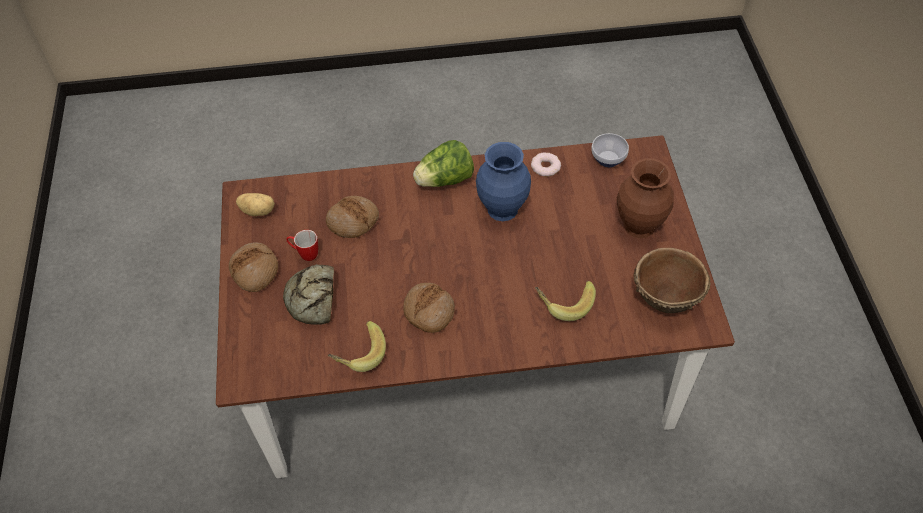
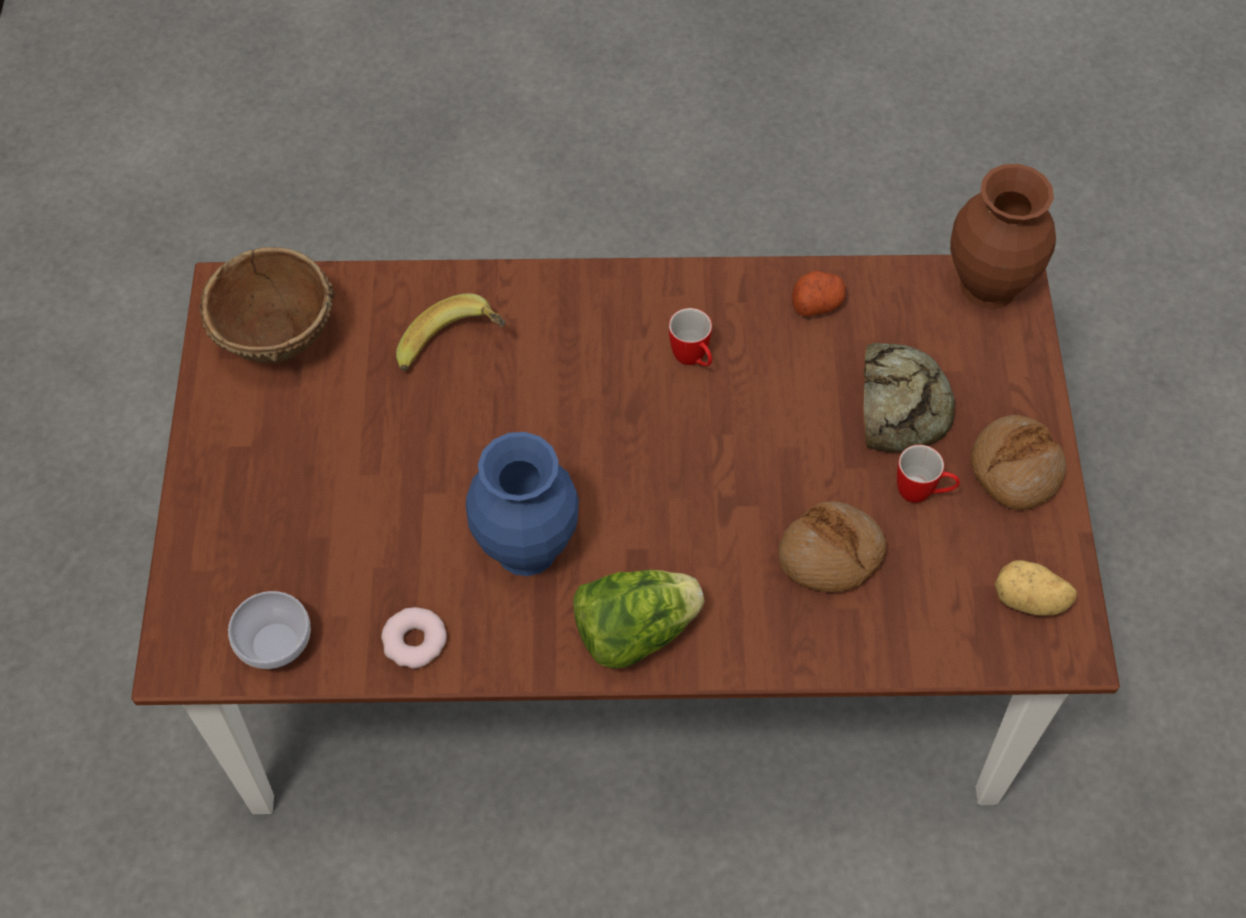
camera: 175 degrees left, 5 degrees up
banana [328,321,386,372] -> potato [792,271,846,316]
bread [403,283,455,333] -> mug [669,308,712,366]
brown vase [617,158,674,238] -> brown vase moved to [950,164,1056,309]

